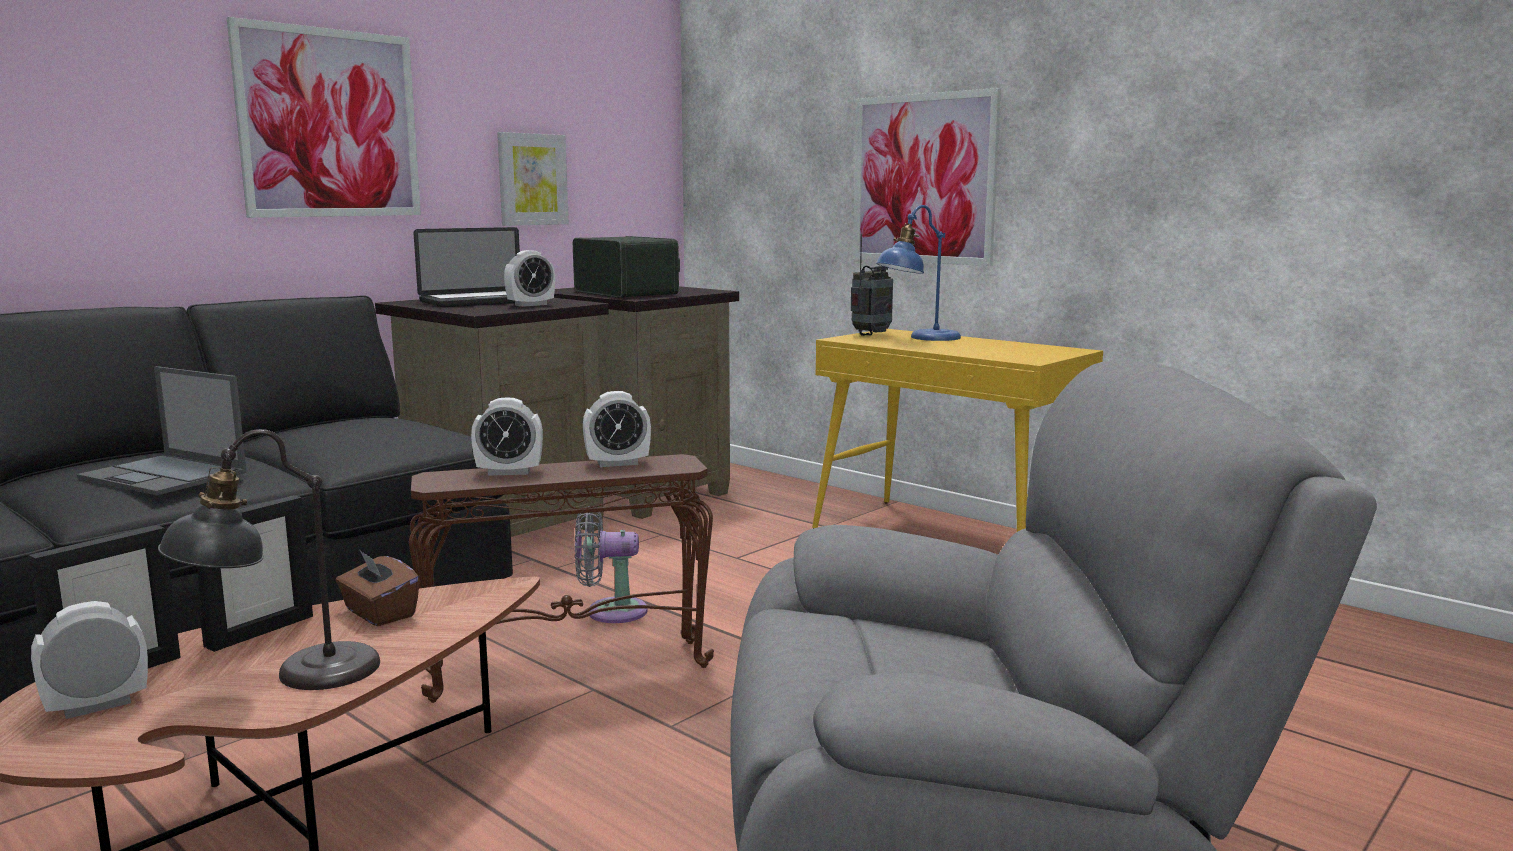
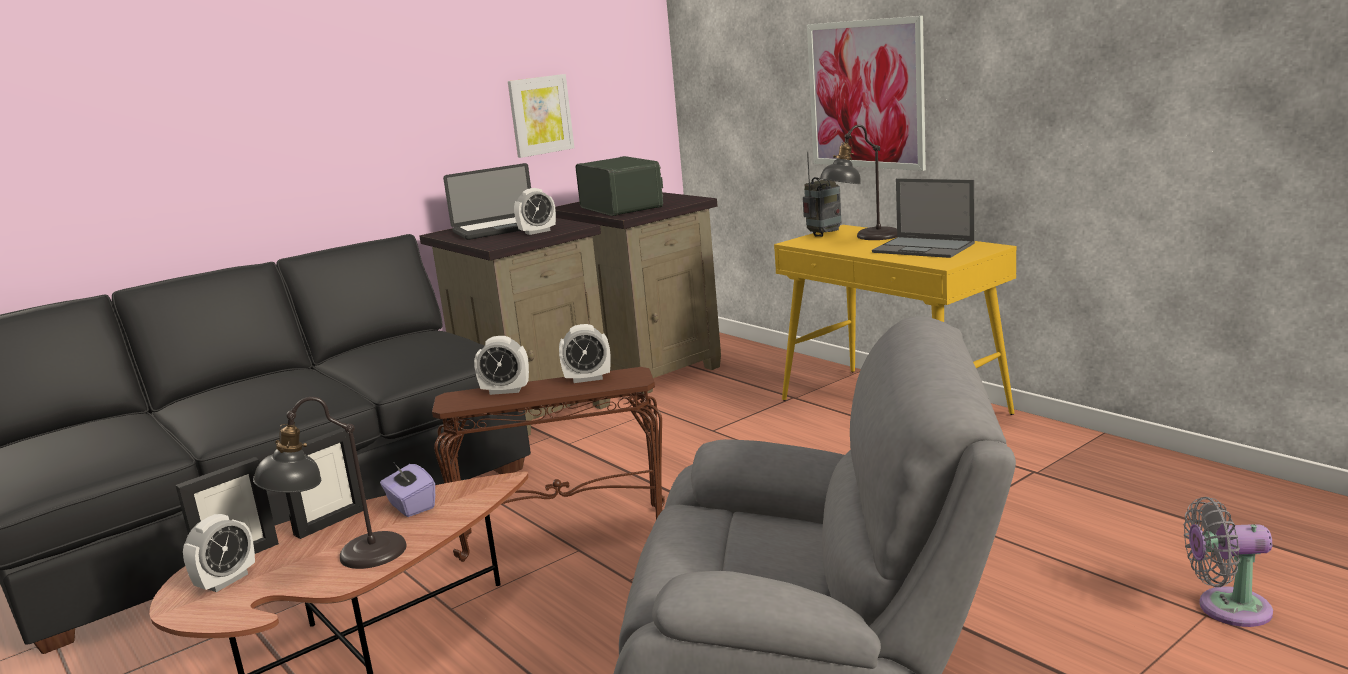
camera: 10 degrees right, 5 degrees up
alarm clock [31,601,148,719] -> alarm clock turned 150 degrees clockwise [183,514,255,592]
laptop [77,366,247,495] -> laptop moved to [872,178,975,258]
picture [227,17,421,218] -> none
brown tissue box [336,549,420,626] -> purple tissue box [380,464,435,517]
grey fan [575,506,648,623] -> grey fan moved to [1184,497,1273,627]
blue table lamp [876,205,961,341] -> grey table lamp [820,125,897,240]

